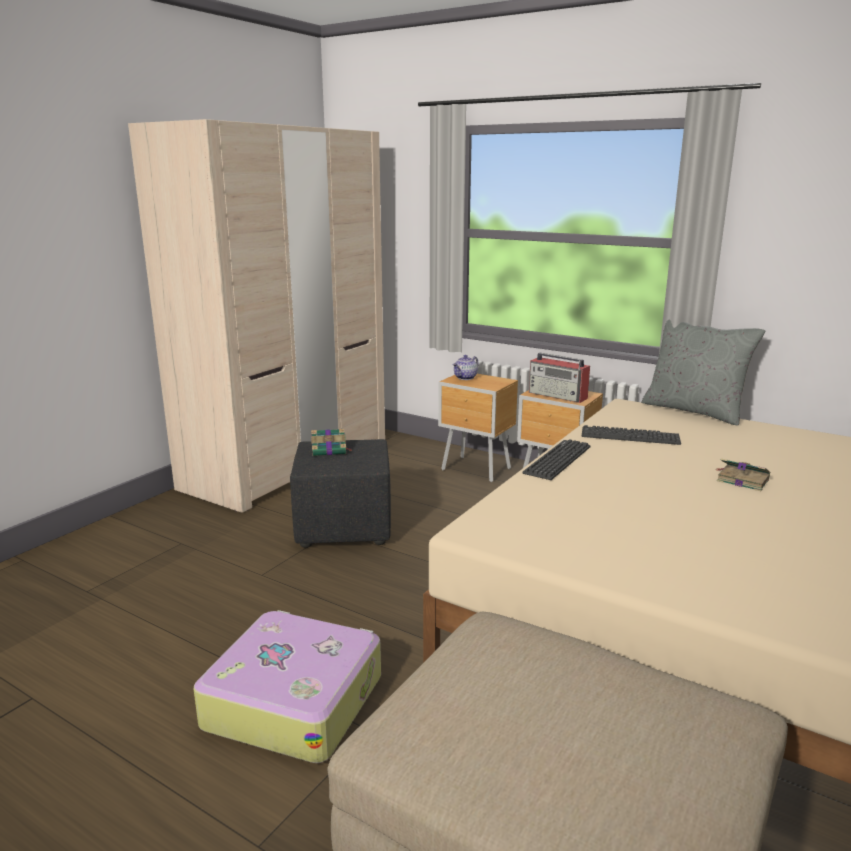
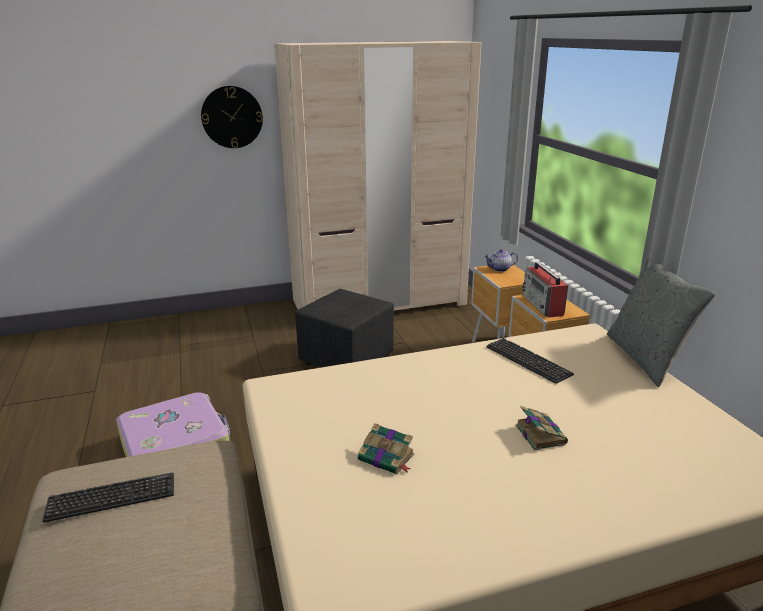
camera: 40 degrees right, 5 degrees up
book [311,429,353,456] -> book moved to [358,423,414,474]
keyboard [523,439,591,480] -> keyboard moved to [42,472,174,522]
none -> wall clock [201,86,263,148]

